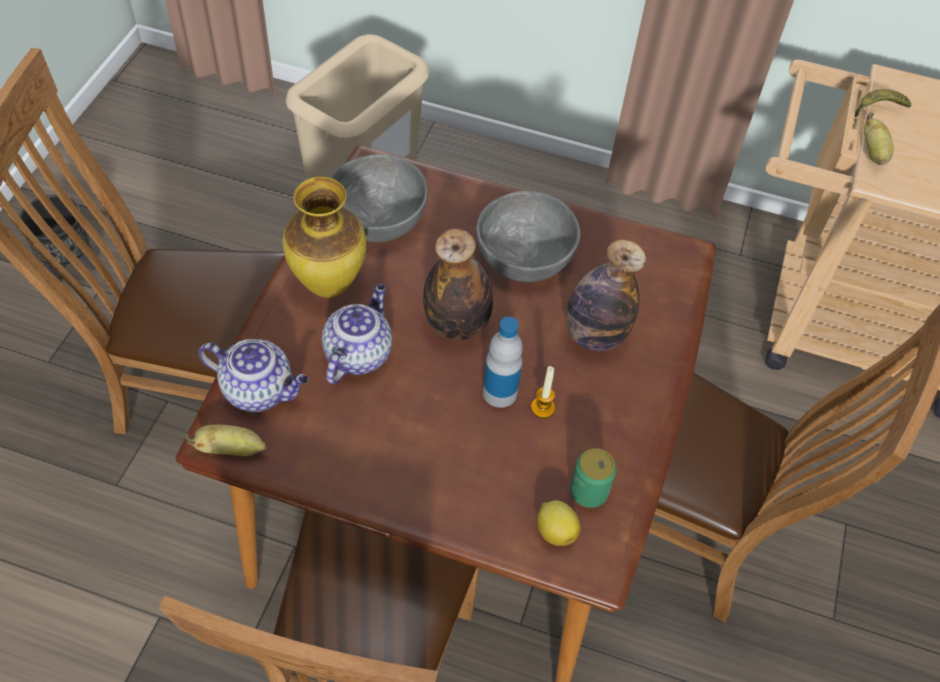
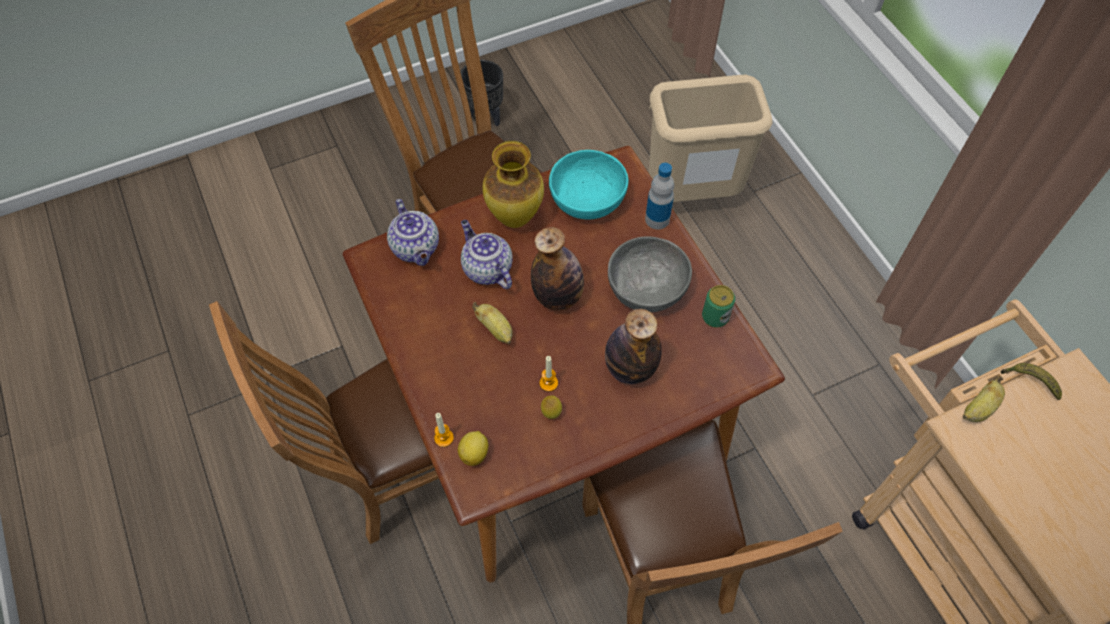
camera: 50 degrees right, 5 degrees up
banana [186,425,266,456] -> banana moved to [472,302,513,344]
teapot [321,284,393,384] -> teapot turned 105 degrees counterclockwise [461,220,513,289]
grey bowl [330,154,428,242] -> turquoise bowl [549,150,628,220]
bottle [483,317,523,408] -> bottle moved to [645,163,674,230]
can [570,448,617,508] -> can moved to [702,285,735,328]
none -> candle [434,413,454,447]
none -> lemon [541,396,562,419]

